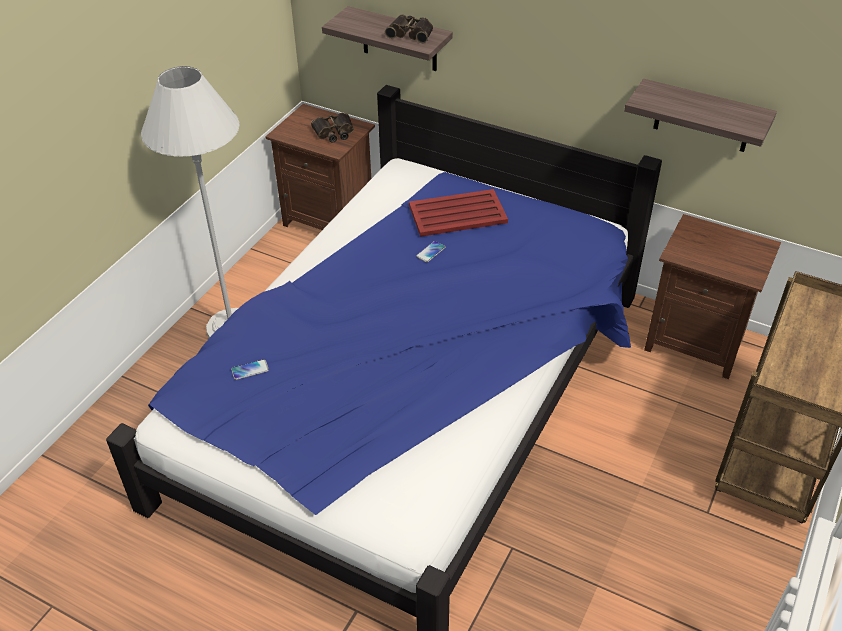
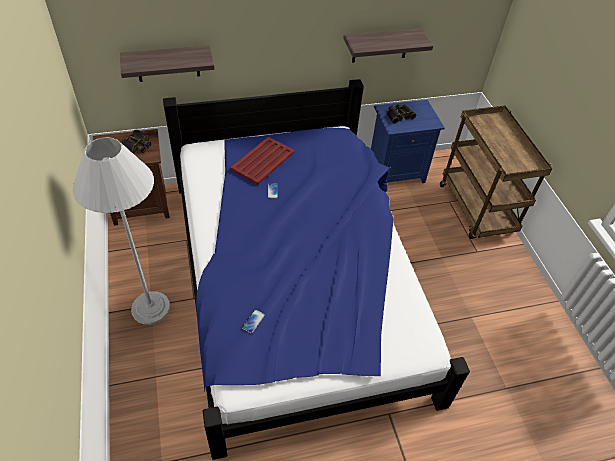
camera: 45 degrees left, 5 degrees up
binoculars [385,14,433,43] -> binoculars moved to [386,104,417,124]
brown nightstand [644,214,781,379] -> blue nightstand [371,100,445,183]

